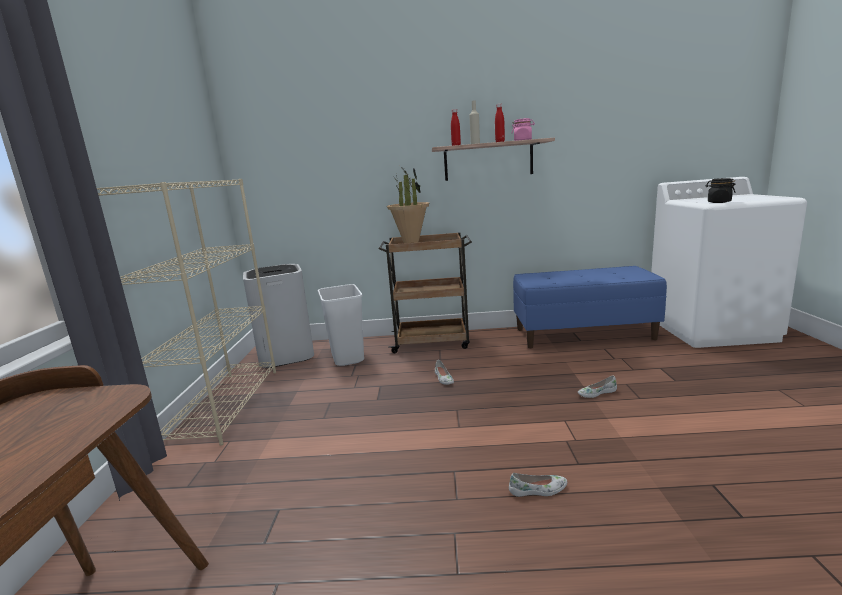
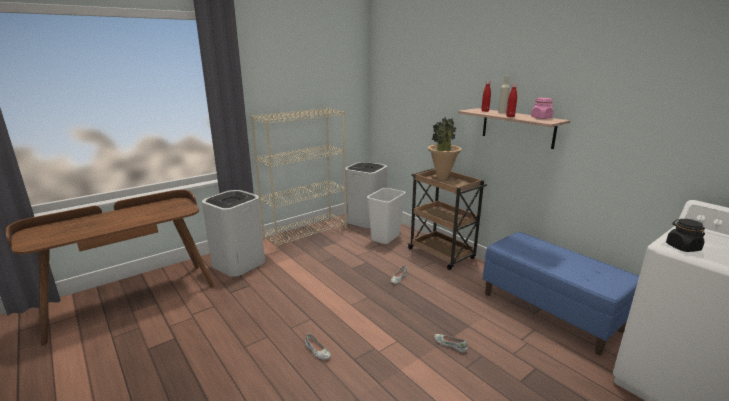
camera: 50 degrees right, 5 degrees up
none -> white trash can [202,190,265,277]

